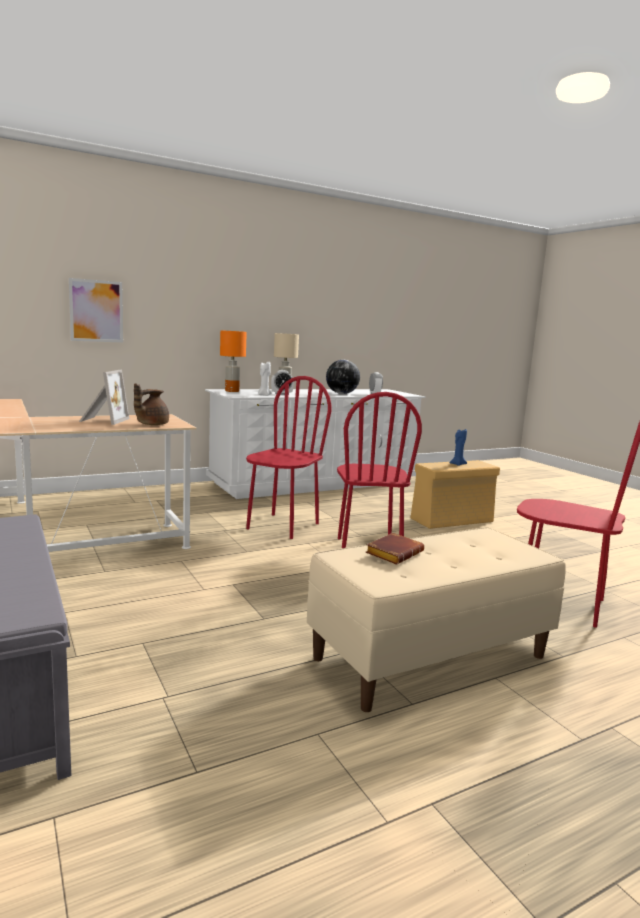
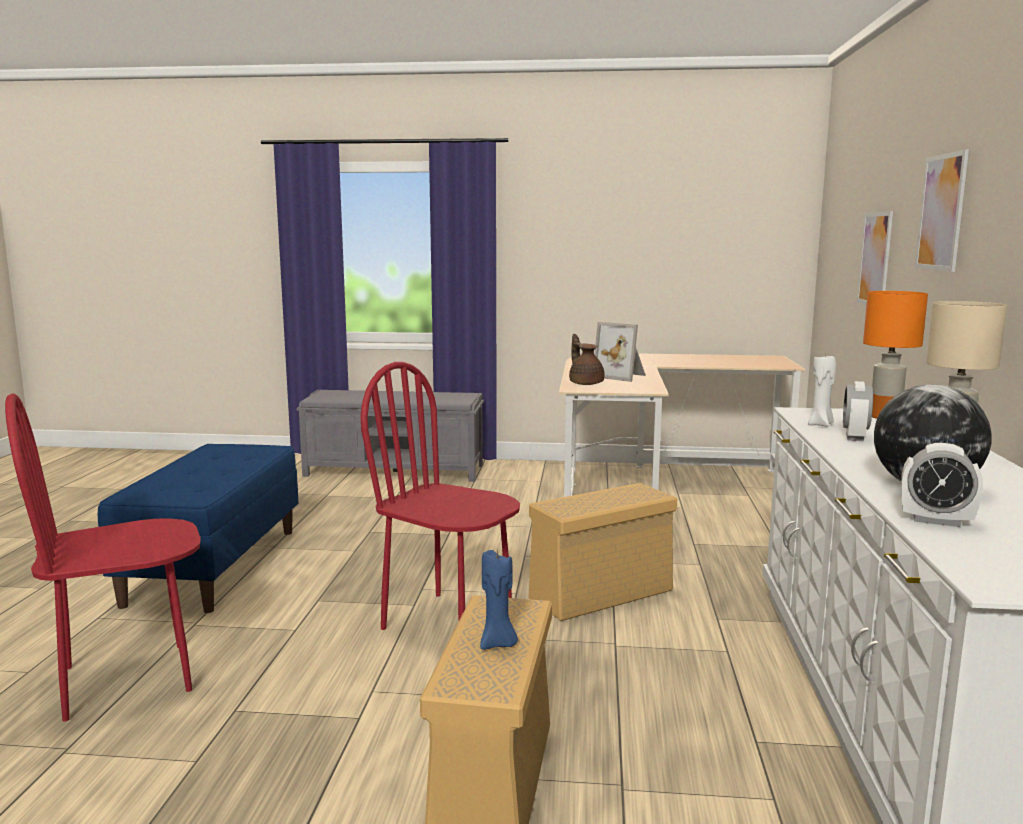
camera: 125 degrees right, 0 degrees up
red chair [246,376,331,539] -> beige storage box [528,483,677,621]
beige bench [307,527,566,712] -> blue bench [98,444,298,613]
brown book [365,533,424,564] -> none
none -> picture [915,149,969,272]

